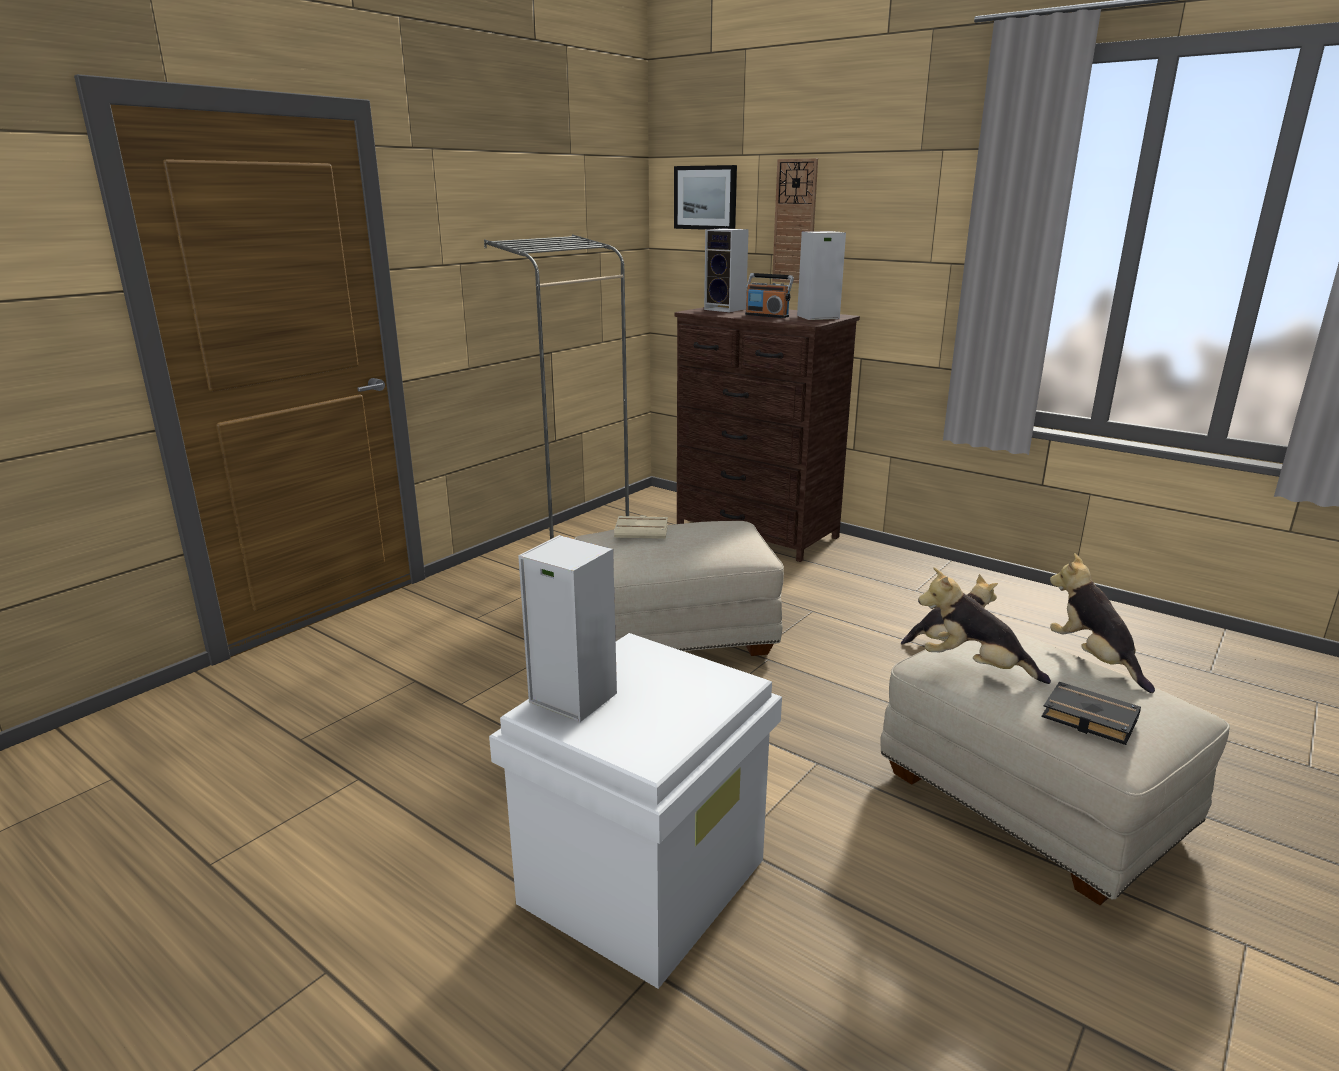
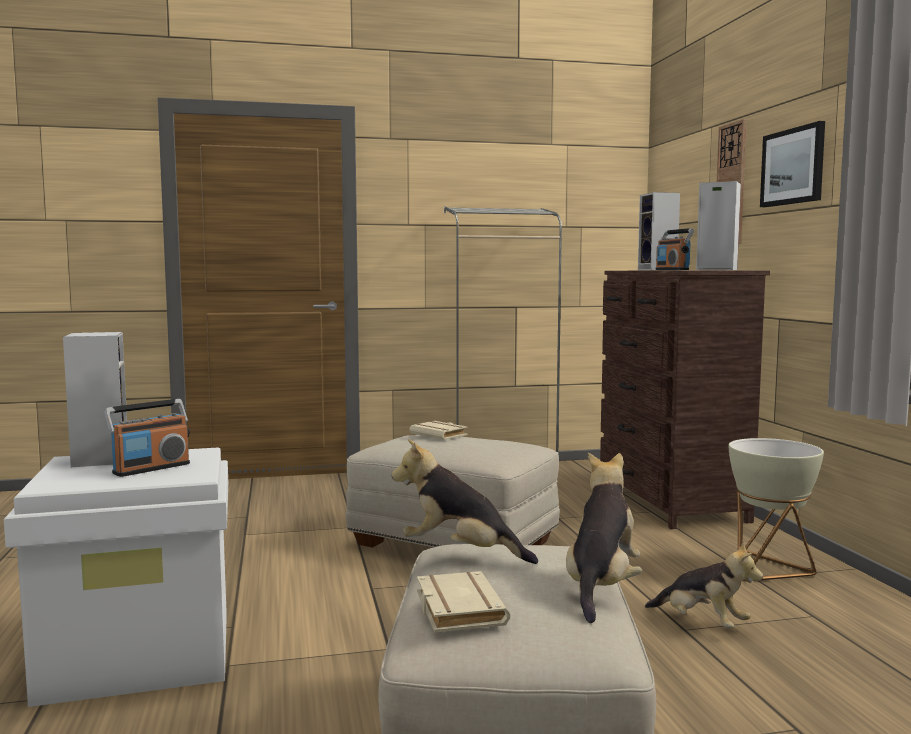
camera: 40 degrees right, 15 degrees down
picture [674,165,737,230] -> picture moved to [760,121,825,207]
plush toy [918,568,1051,684] -> plush toy turned 45 degrees counterclockwise [392,439,538,564]
black book [1042,682,1141,745] -> beige book [417,571,510,633]
none -> radio [104,399,190,477]
none -> planter [728,438,824,581]

